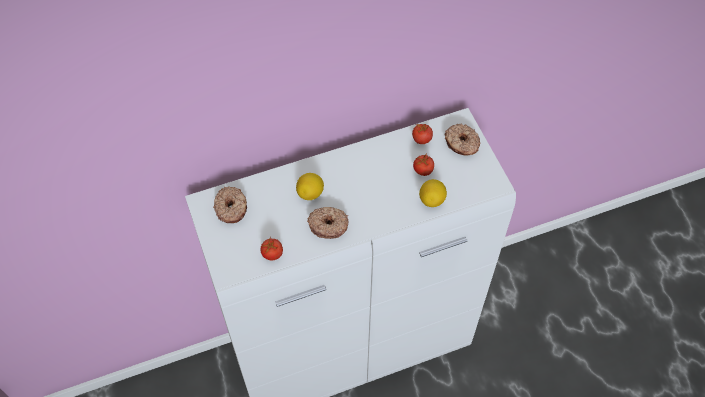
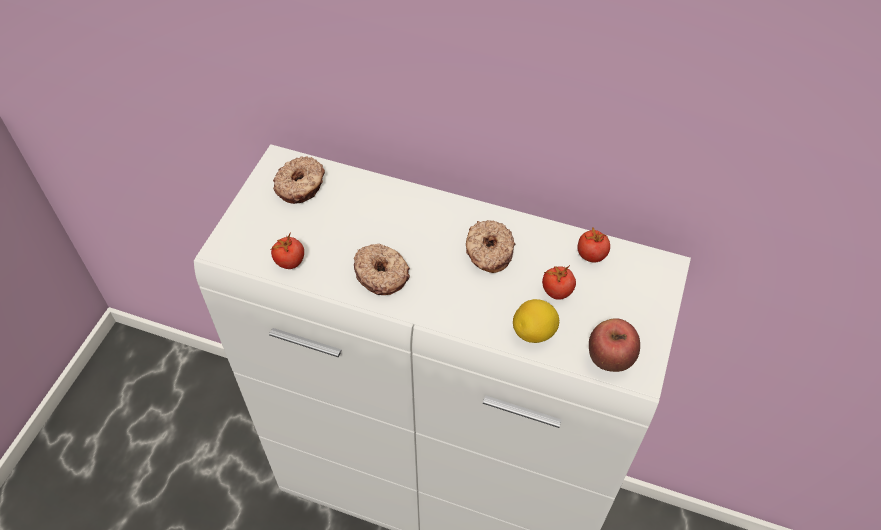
camera: 40 degrees right, 5 degrees down
lemon [296,173,324,200] -> none
donut [444,124,480,155] -> donut moved to [466,220,516,273]
none -> apple [589,318,640,372]

